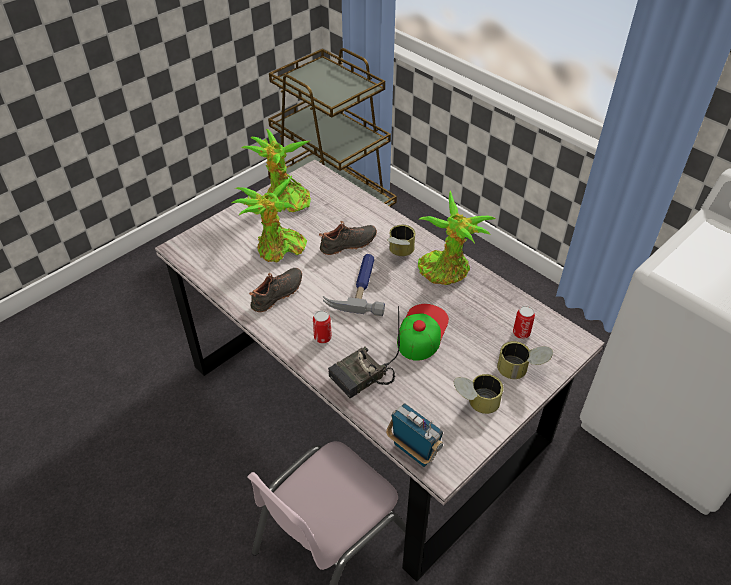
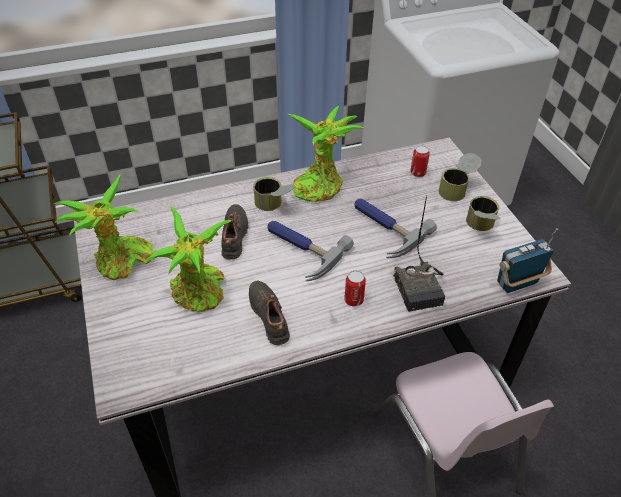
camera: 65 degrees left, 0 degrees up
cap [397,304,449,361] -> hammer [354,198,437,258]

